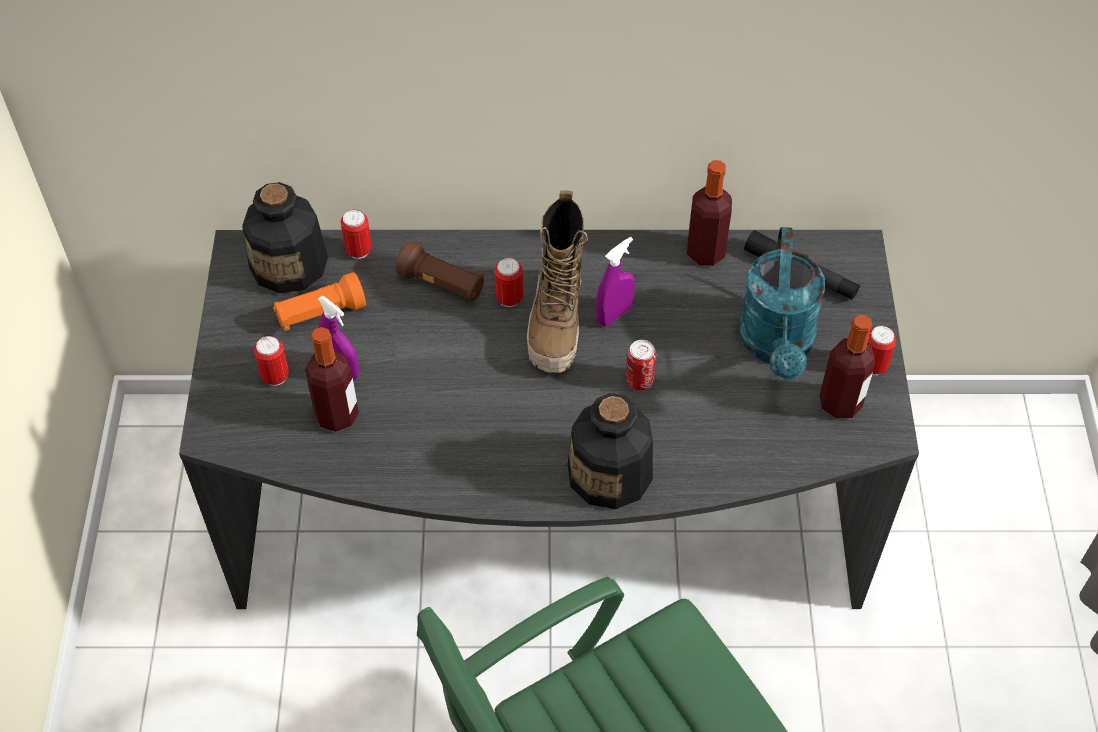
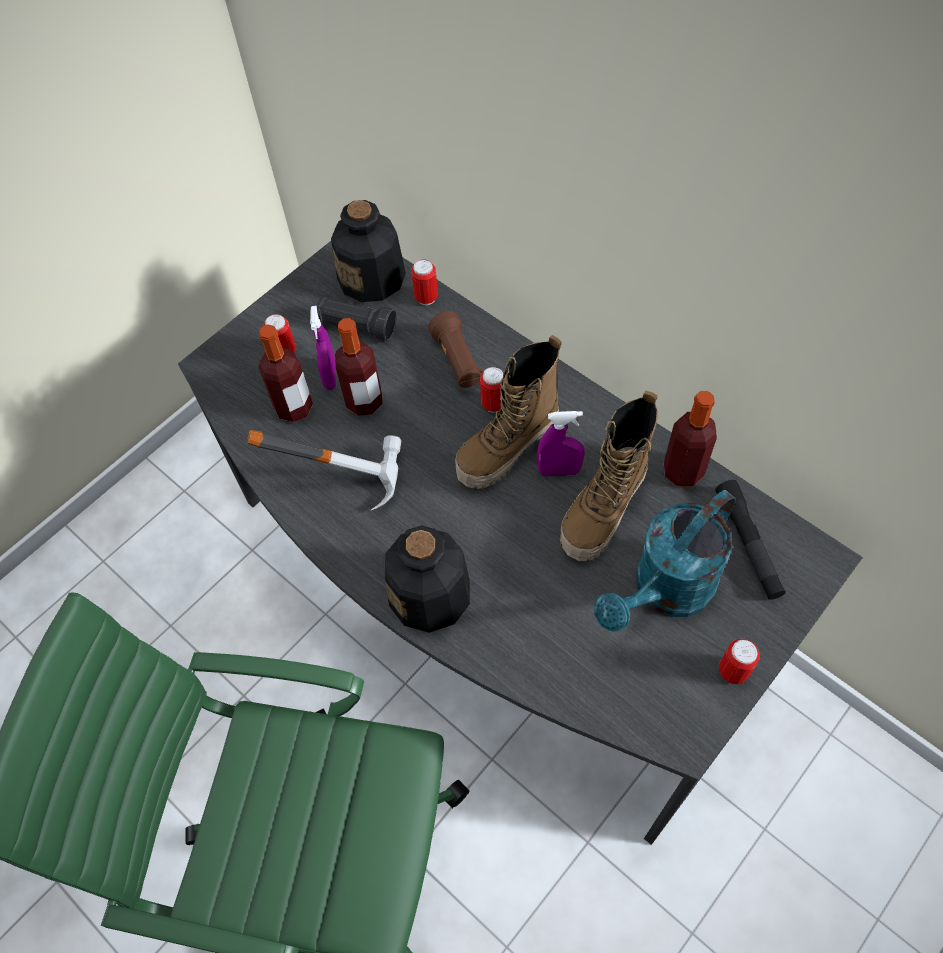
camera: 45 degrees right, 5 degrees up
orange flashlight [273,272,366,331] -> black flashlight [316,297,396,341]
can [626,340,656,390] -> none
bottle [819,315,875,419] -> bottle moved to [335,318,383,416]
none -> hammer [247,430,401,510]
none -> boot [560,391,658,561]

